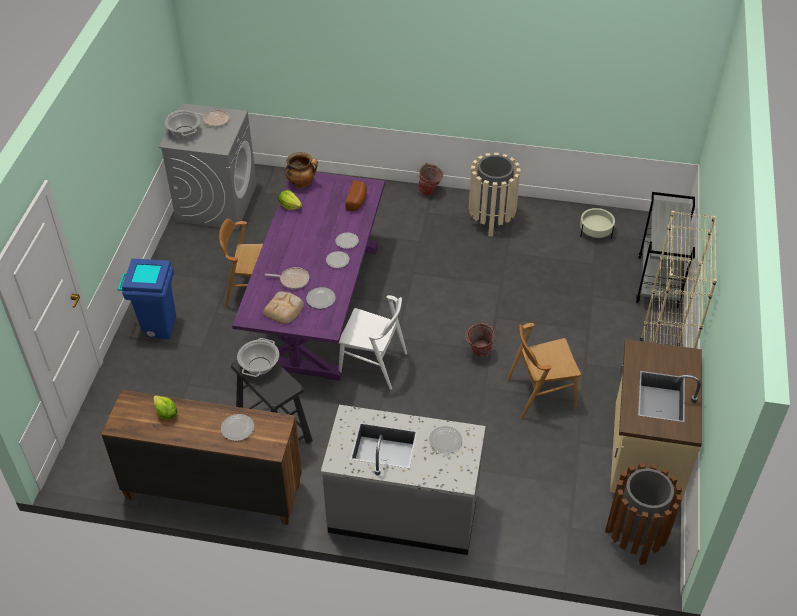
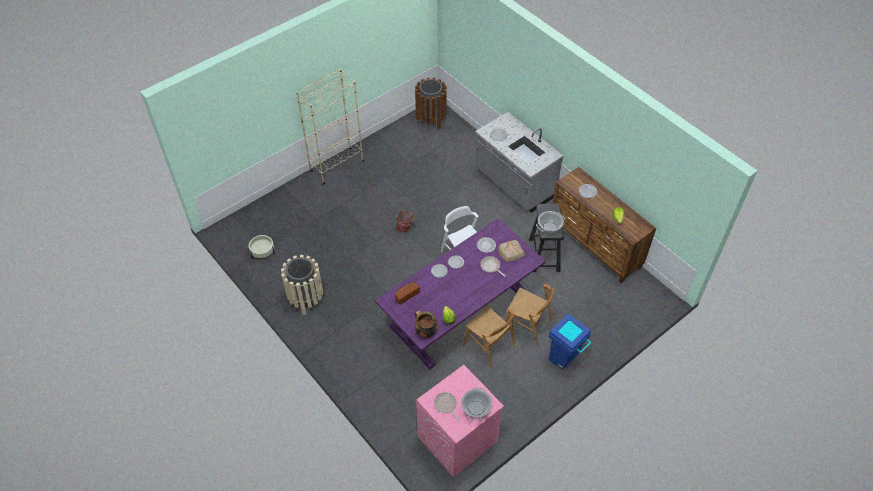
camera: 140 degrees left, 5 degrees up
grey washing machine [159,103,257,230] -> pink washing machine [416,365,504,477]
bucket [418,163,443,195] -> none
brown chair [507,323,581,419] -> brown chair moved to [505,284,554,346]
beige counter [610,339,702,502] -> none
grey cart [636,192,695,308] -> none

